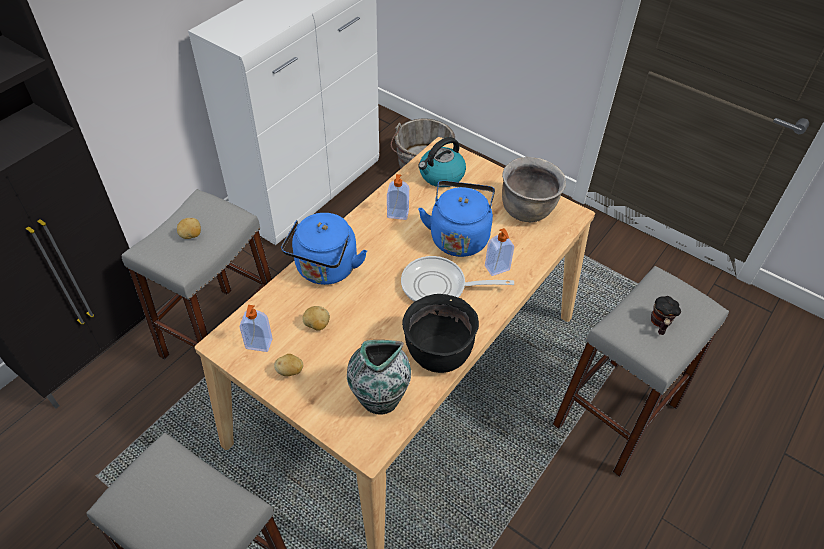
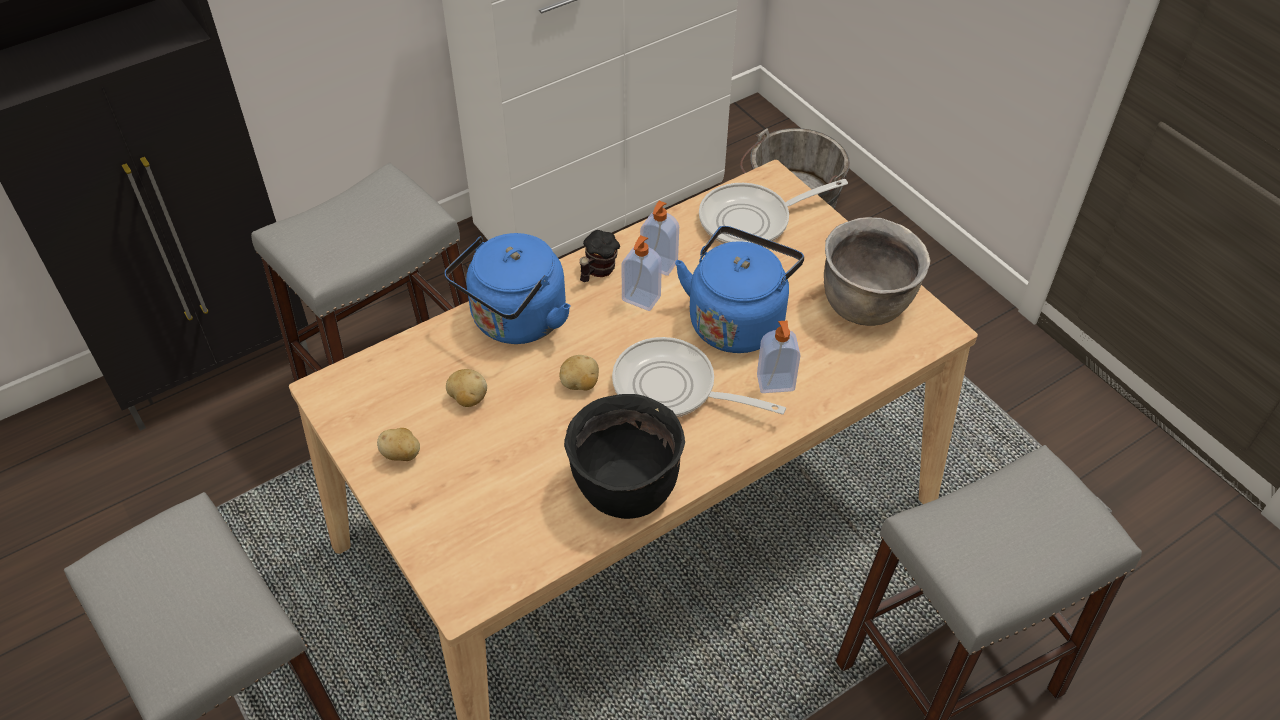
camera: 20 degrees right, 0 degrees up
potato [177,218,201,239] -> potato moved to [559,355,599,390]
soap dispenser [240,305,273,352] -> soap dispenser moved to [621,235,662,311]
vase [347,340,411,415] -> none
kettle [418,137,466,187] -> frying pan [699,179,848,245]
mug [651,296,681,335] -> mug moved to [580,230,620,282]

